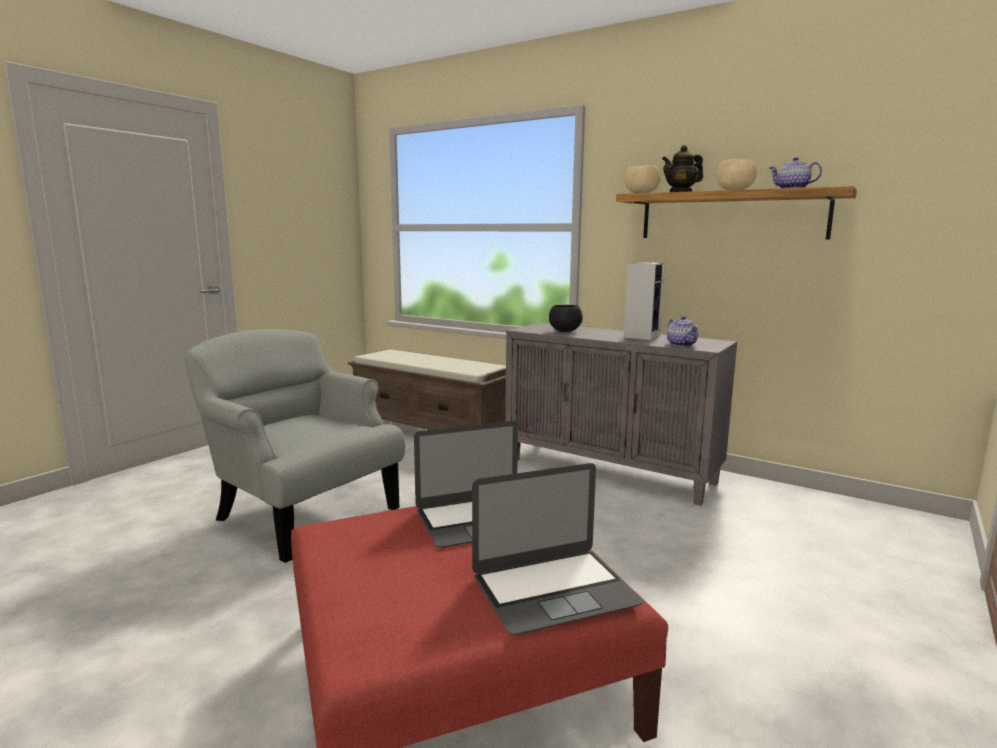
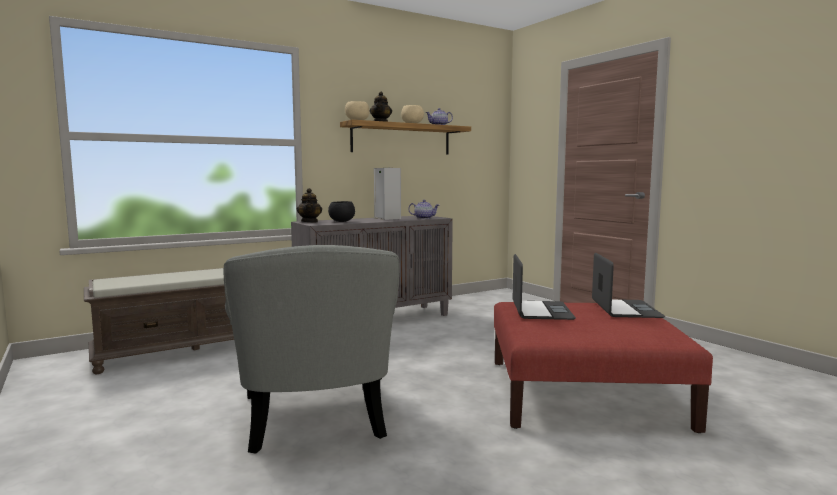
camera: 65 degrees left, 5 degrees down
grey armchair [185,329,405,563] -> grey armchair turned 75 degrees counterclockwise [224,245,399,454]
none -> teapot [296,188,322,222]

